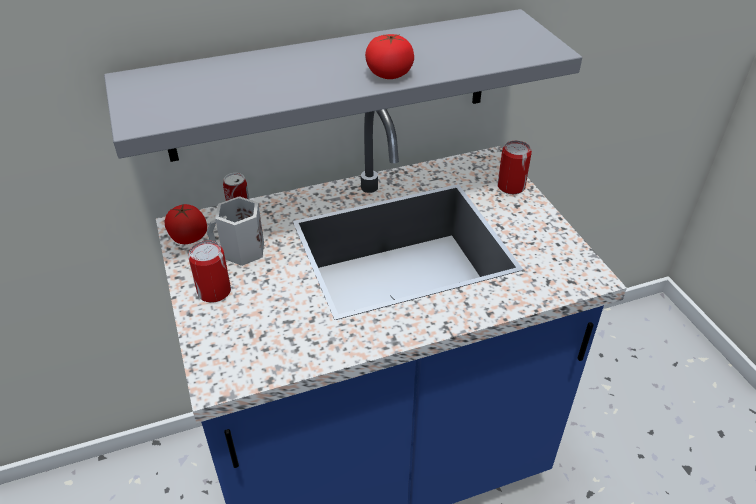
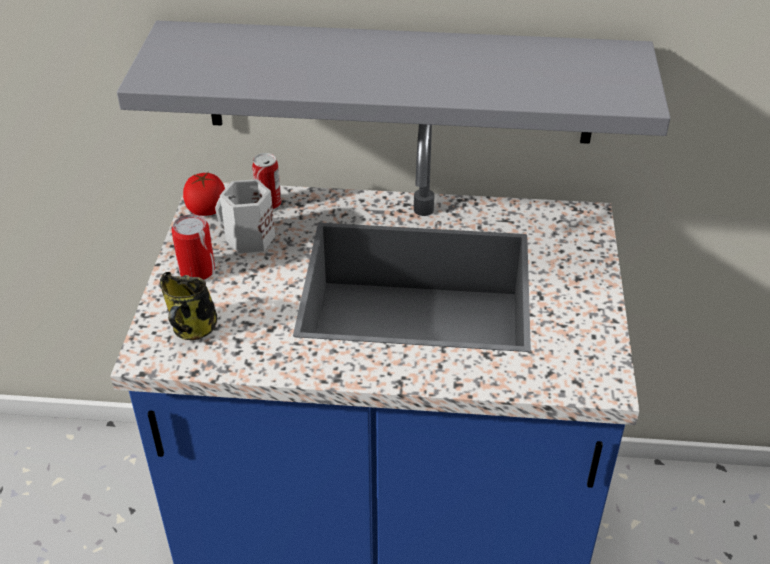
camera: 25 degrees right, 0 degrees up
tomato [365,34,414,79] -> none
can [497,141,532,194] -> none
none -> mug [160,272,217,340]

